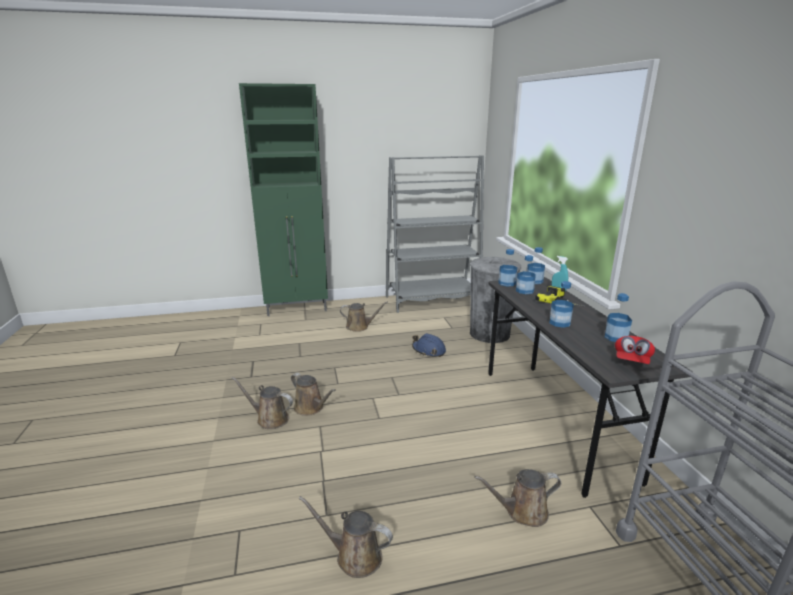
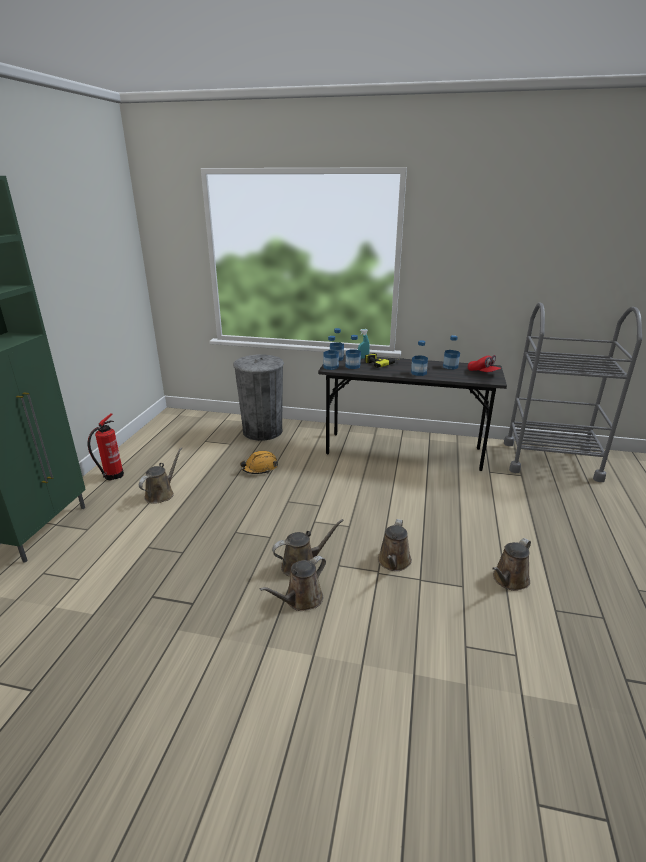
camera: 65 degrees left, 5 degrees up
grey bookcase [386,155,484,313] -> none
blue hard hat [412,333,446,357] -> orange hard hat [240,451,278,474]
brown watering can [475,469,561,527] -> brown watering can moved to [378,519,412,571]
none -> fire extinguisher [88,413,124,480]

